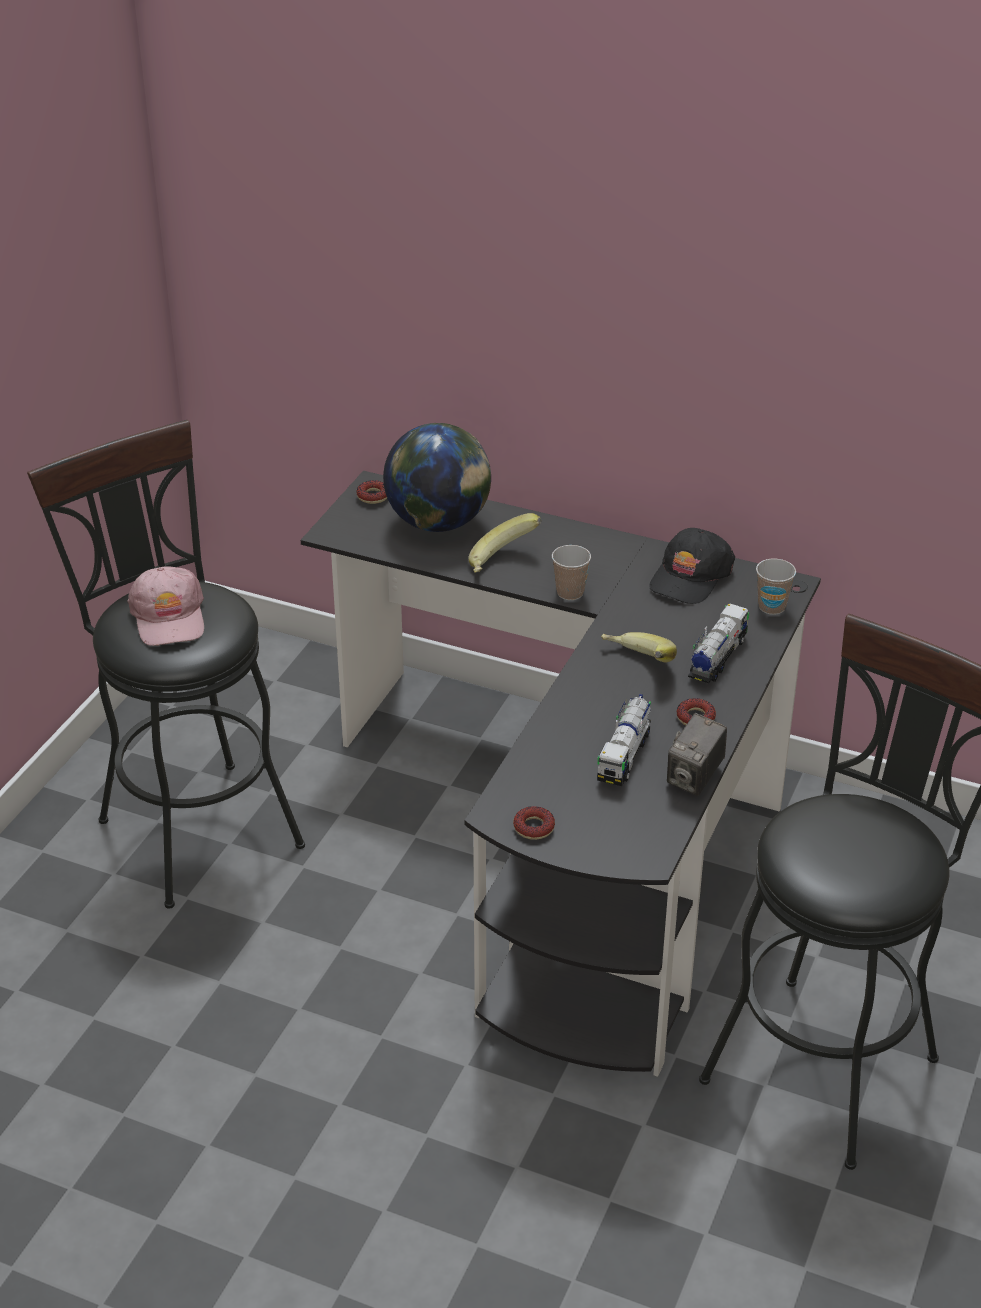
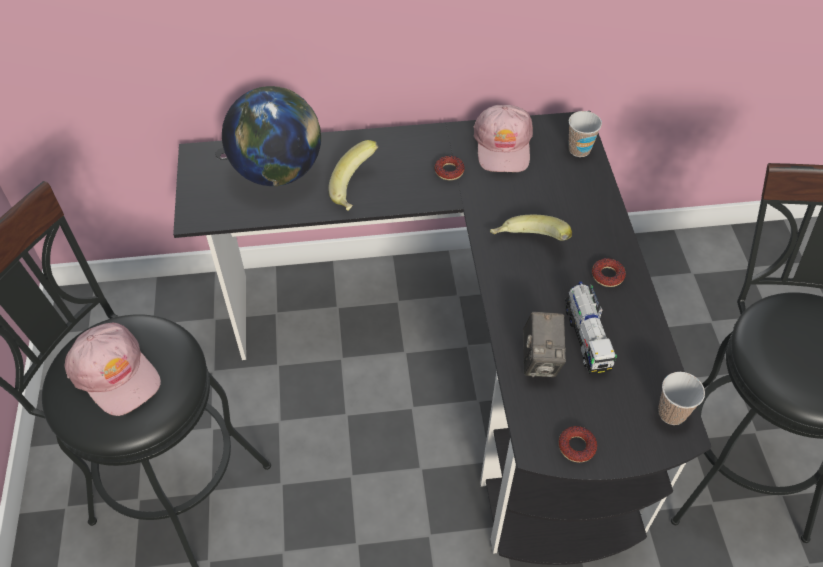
camera: 30 degrees left, 15 degrees up
donut [356,480,387,504] -> donut moved to [435,156,465,180]
cup [552,545,591,600] -> cup moved to [658,372,705,425]
black cap [649,528,735,604] -> pink cap [473,105,533,172]
camera [667,713,727,796] -> camera moved to [523,312,566,377]
toy truck [688,603,750,683] -> none

